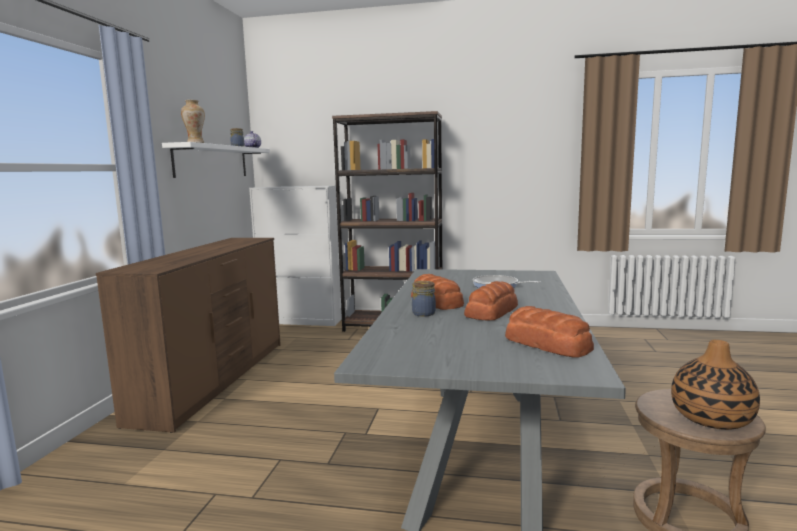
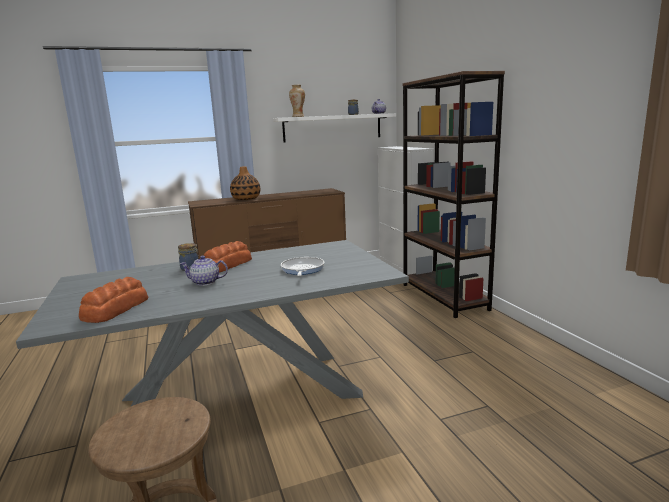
camera: 60 degrees right, 5 degrees up
bread [464,281,518,321] -> teapot [180,256,228,286]
vase [671,340,760,430] -> vase moved to [230,166,260,200]

